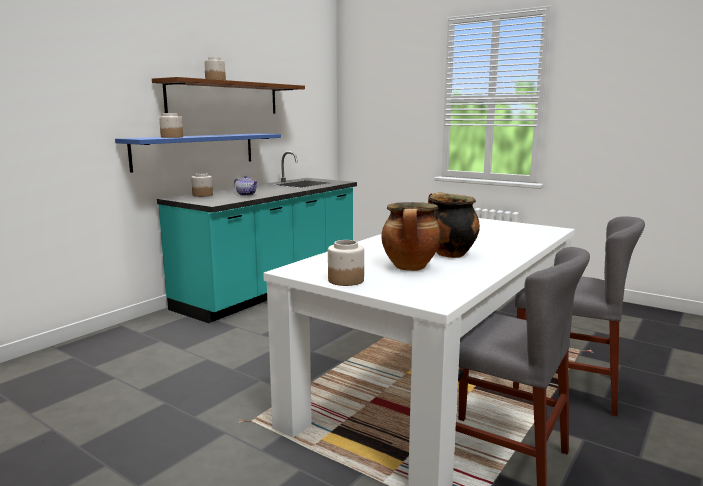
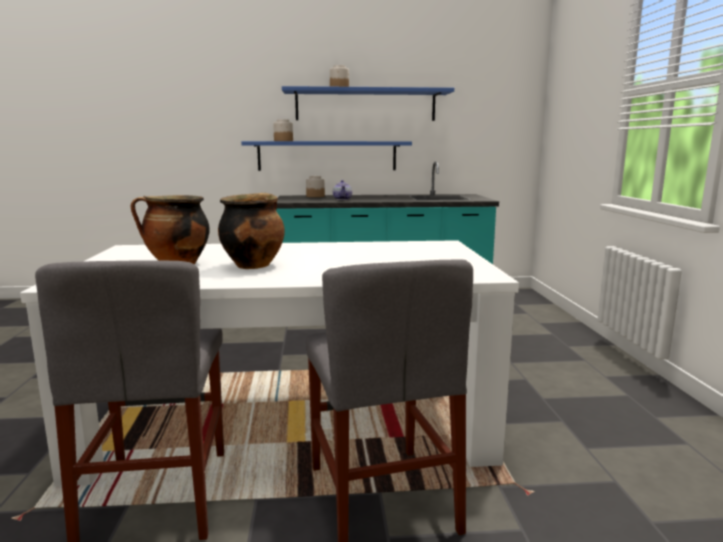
camera: 50 degrees right, 0 degrees up
brown shelf [152,77,305,114] -> blue shelf [282,86,454,121]
jar [328,240,364,286] -> none

